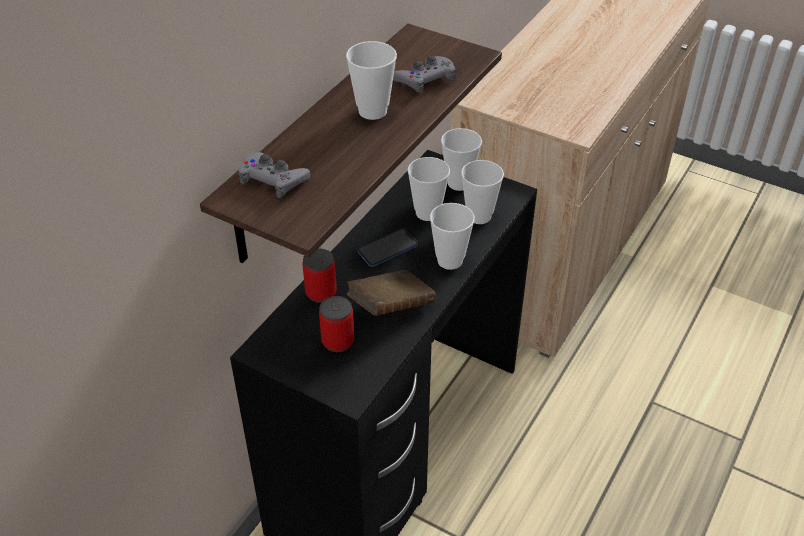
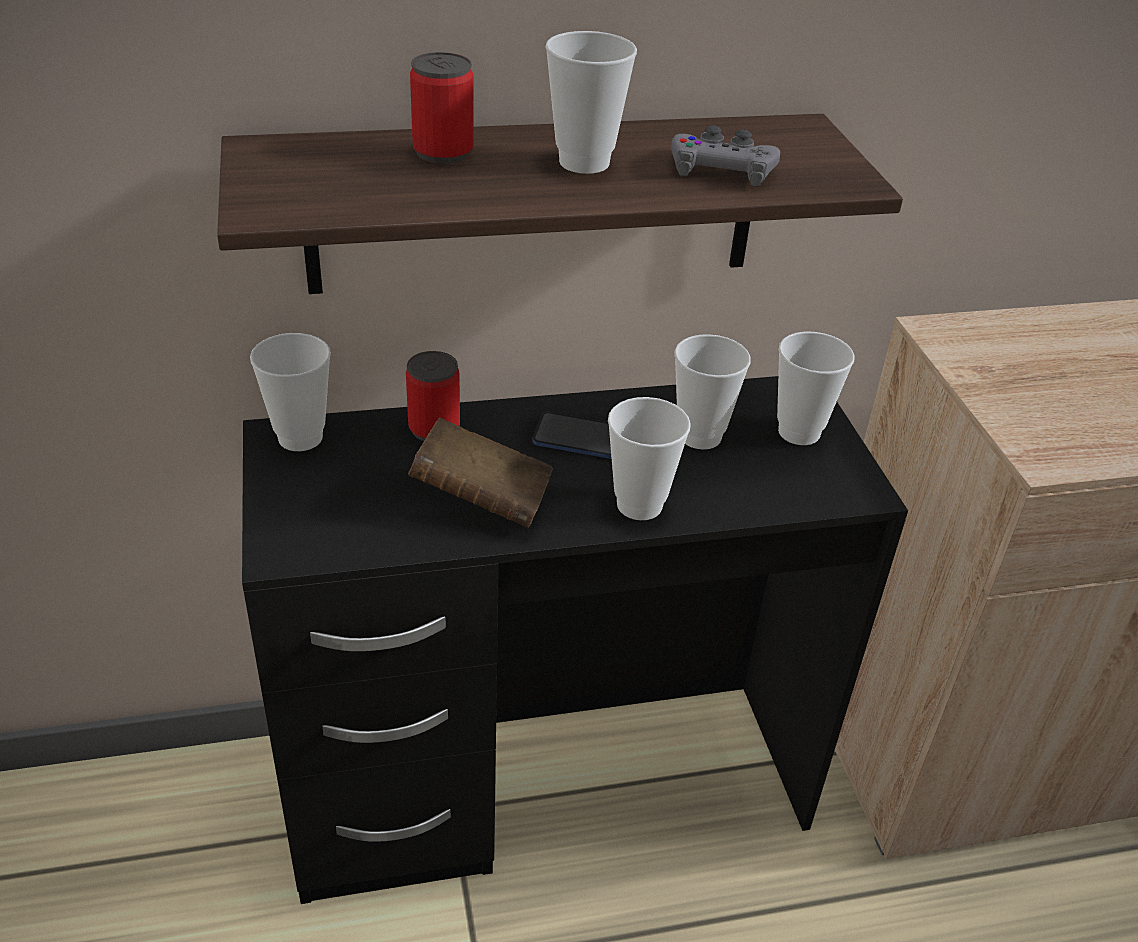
camera: 45 degrees right, 5 degrees down
grey game controller [238,152,310,198] -> none
can [319,296,354,352] -> can moved to [410,52,474,164]
cup [461,160,504,224] -> cup moved to [250,333,331,451]

